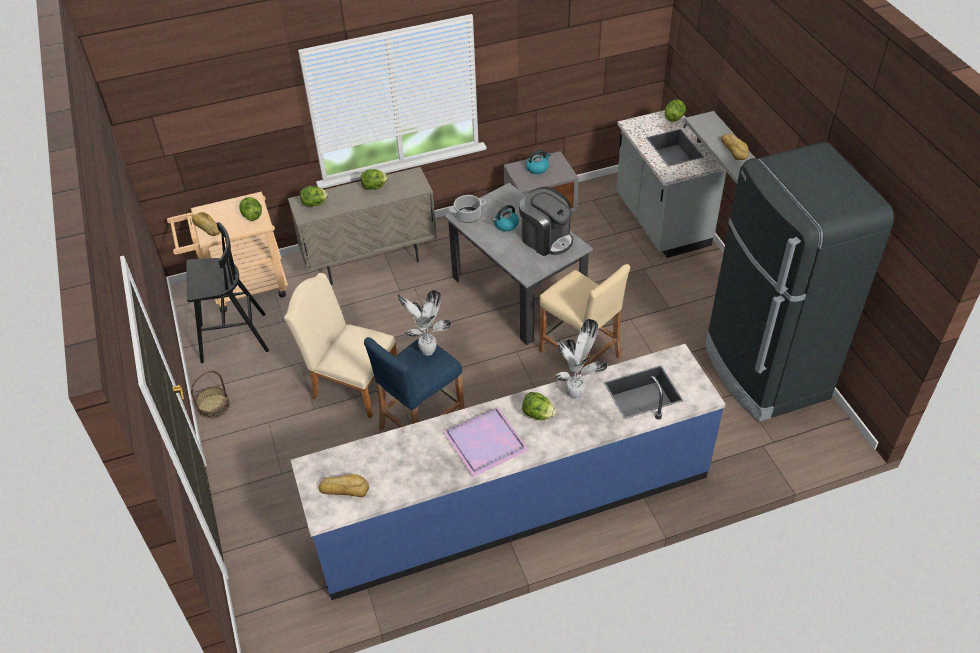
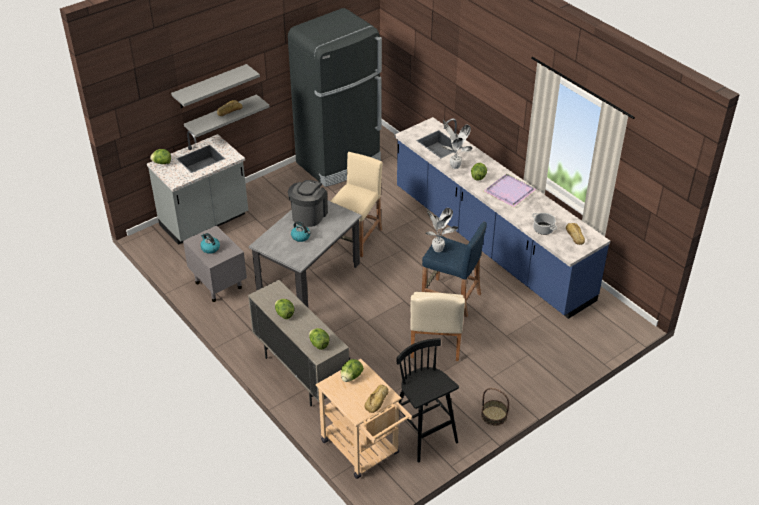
camera: 110 degrees left, 5 degrees down
cooking pot [449,195,486,223] -> cooking pot moved to [532,213,557,235]
none -> grey shelf [171,64,260,108]

